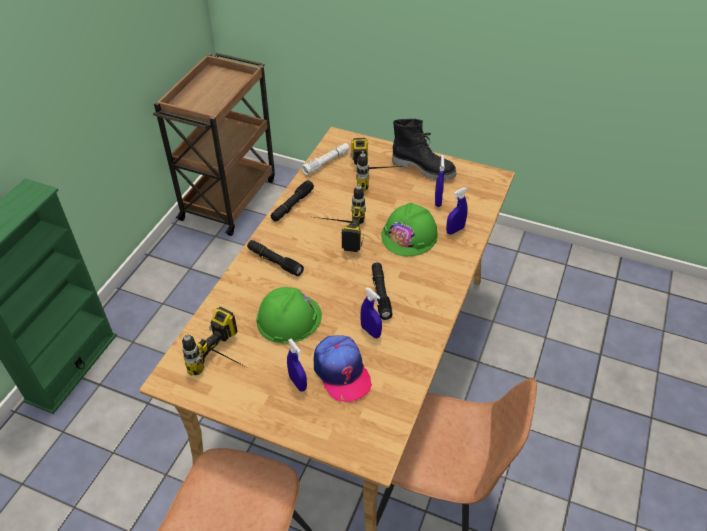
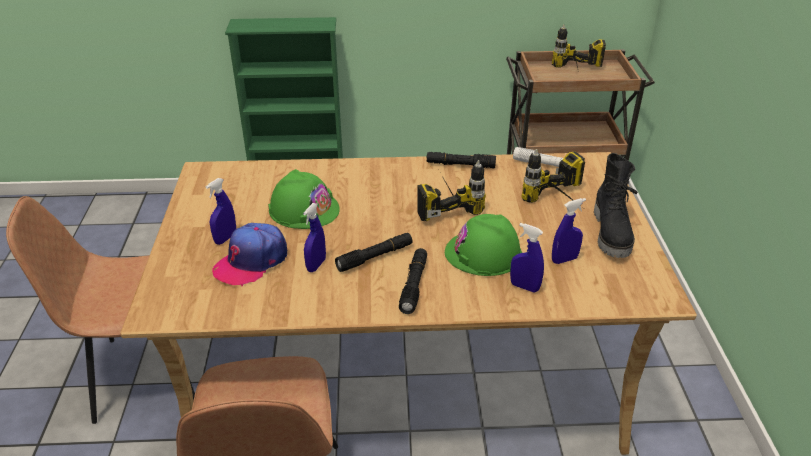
camera: 65 degrees right, 10 degrees down
power drill [182,307,250,376] -> power drill moved to [552,24,606,72]
black flashlight [247,240,304,276] -> black flashlight moved to [399,248,427,314]

